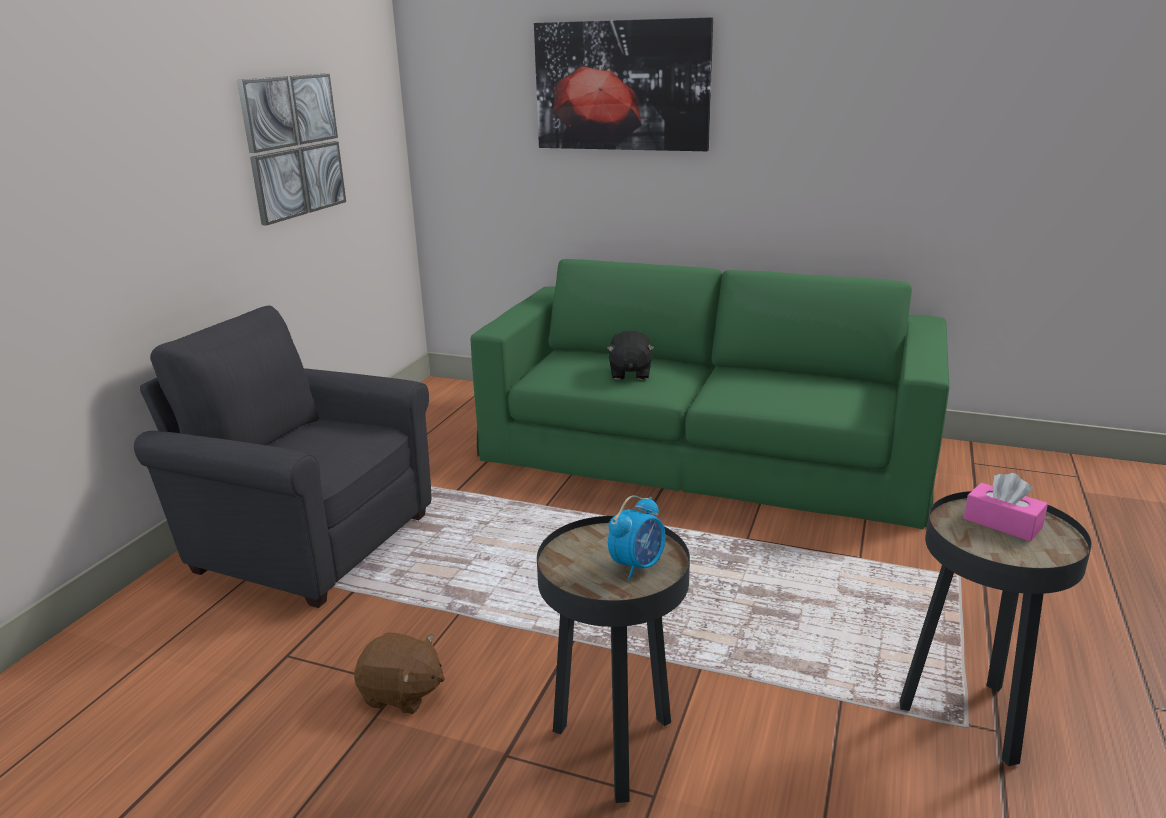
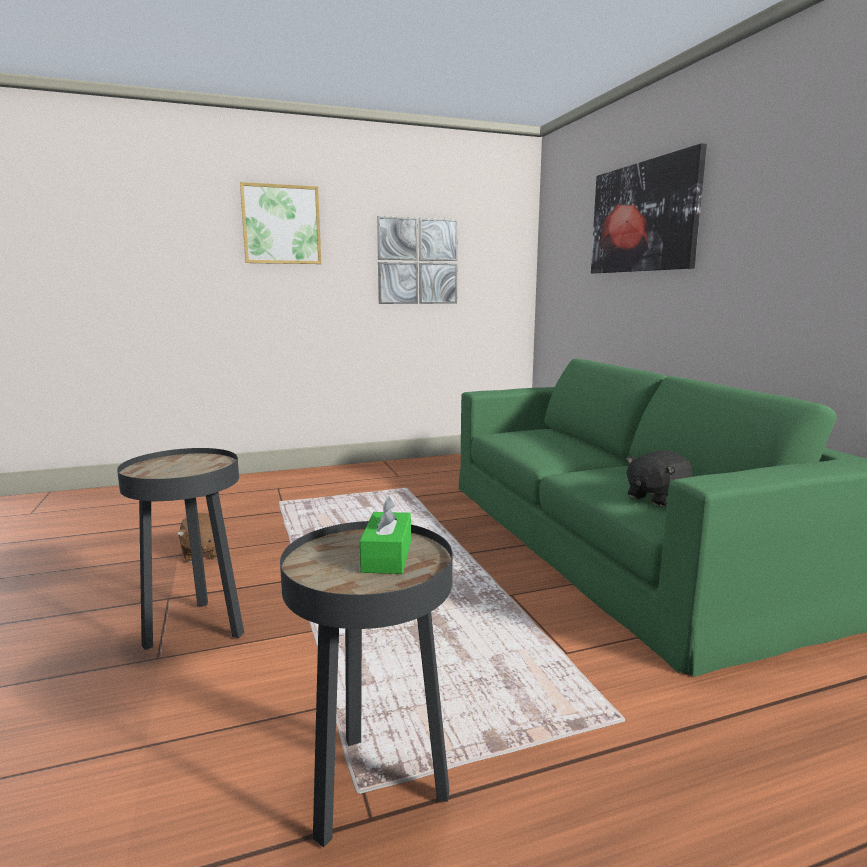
camera: 50 degrees right, 10 degrees down
grey armchair [134,306,431,608] -> none
black plush toy [606,331,655,380] -> black plush toy moved to [626,450,693,506]
alarm clock [608,495,666,580] -> none
pink tissue box [964,473,1048,541] -> green tissue box [360,495,411,574]
none -> picture [240,182,321,264]

